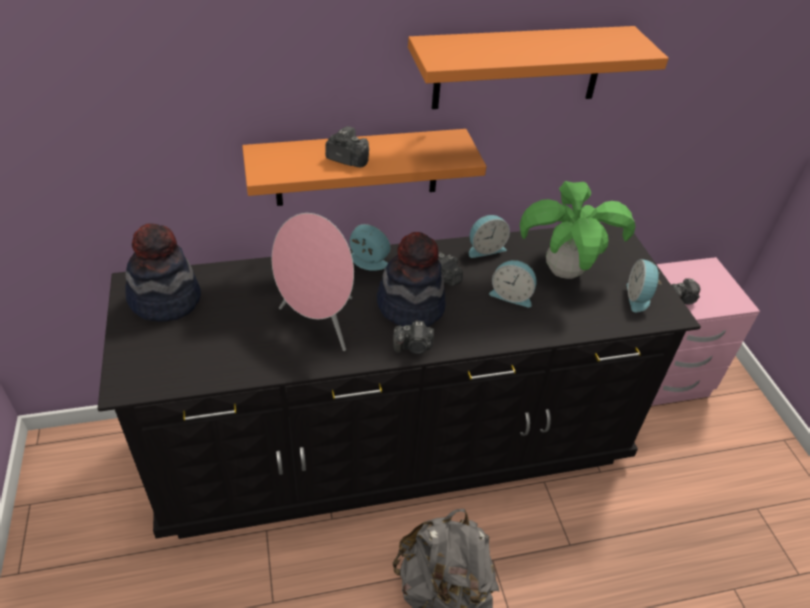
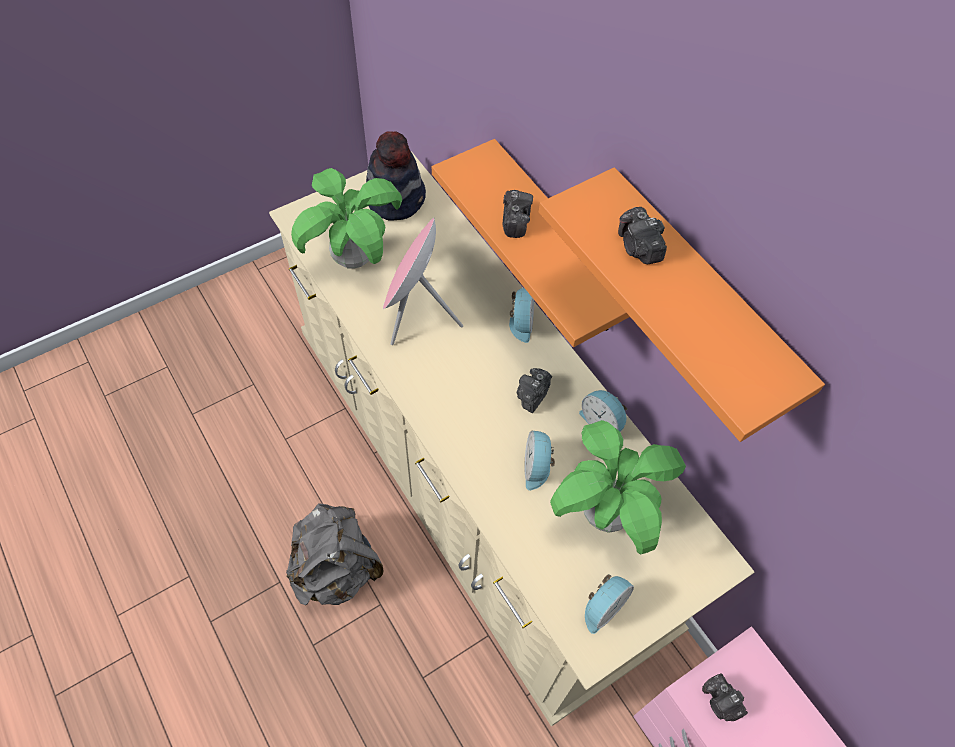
camera: 70 degrees right, 15 degrees up
black dresser [98,223,701,539] -> beige dresser [269,152,754,727]
hat [377,232,446,327] -> none
camera [393,321,434,354] -> camera moved to [618,207,667,264]
alarm clock [627,259,661,312] -> alarm clock turned 150 degrees clockwise [585,574,634,634]
none -> potted plant [291,168,402,269]

